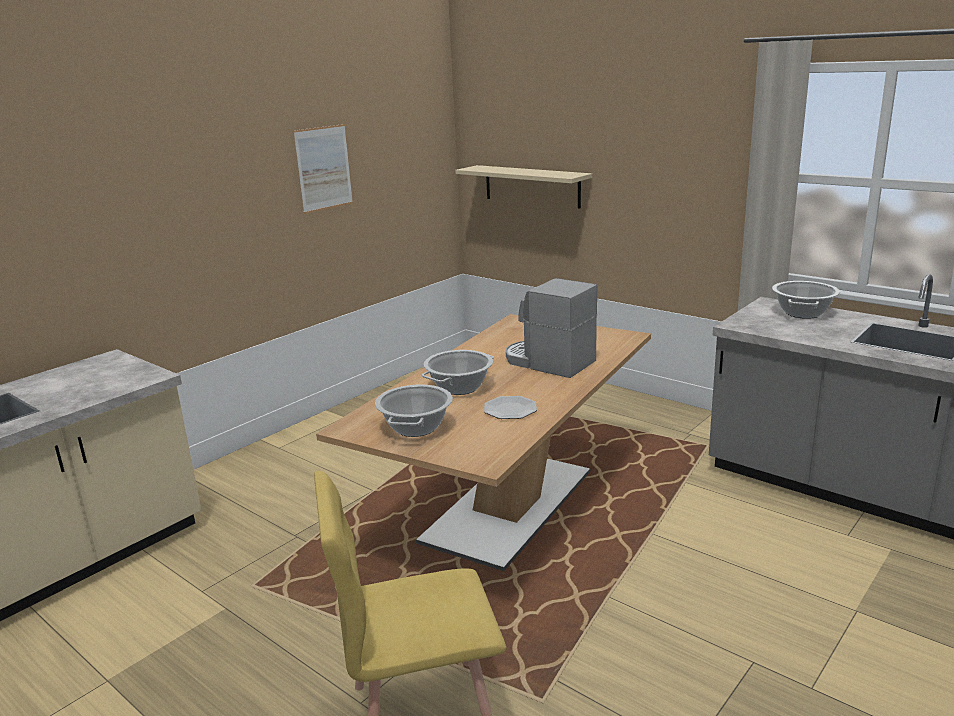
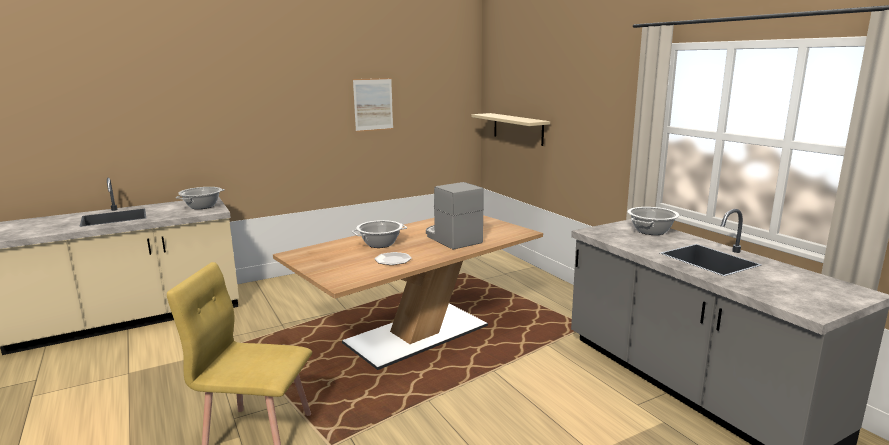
camera: 20 degrees right, 5 degrees down
cooking pot [375,385,453,437] -> cooking pot moved to [176,187,225,209]

